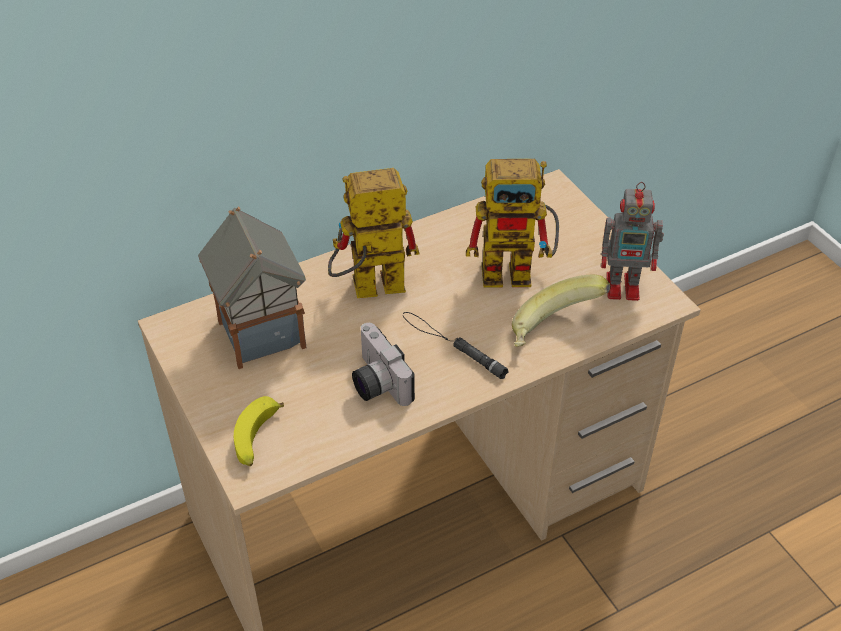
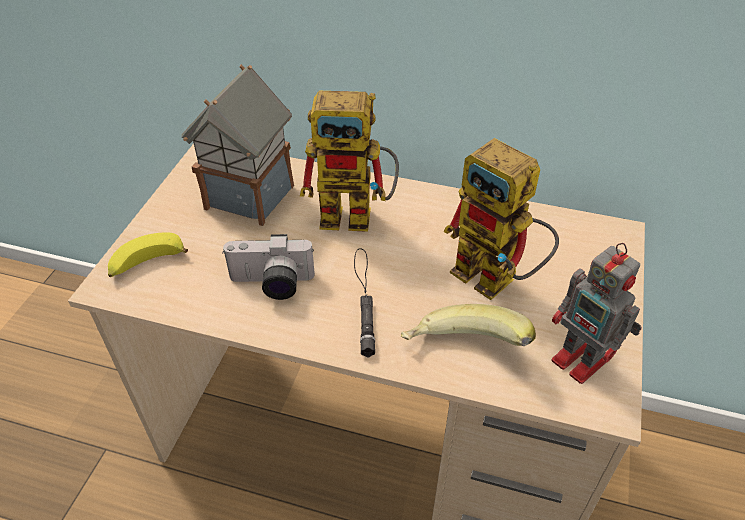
camera: 45 degrees right, 0 degrees up
toy robot [328,168,419,298] -> toy robot turned 150 degrees clockwise [300,91,399,232]
camera [352,323,415,406] -> camera turned 105 degrees counterclockwise [222,234,315,300]

